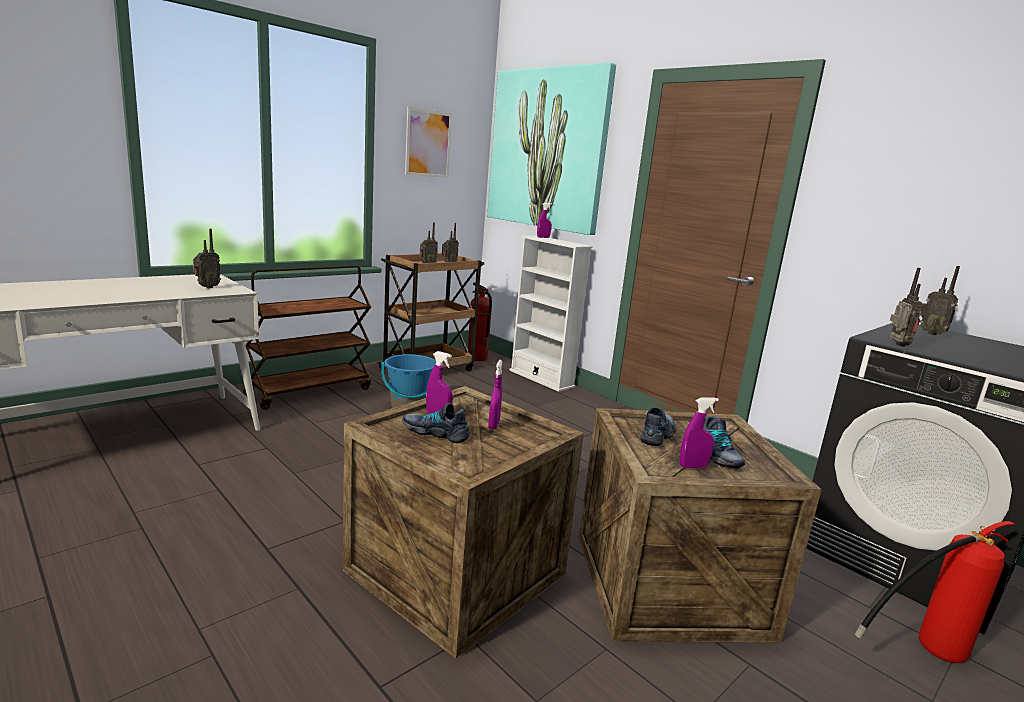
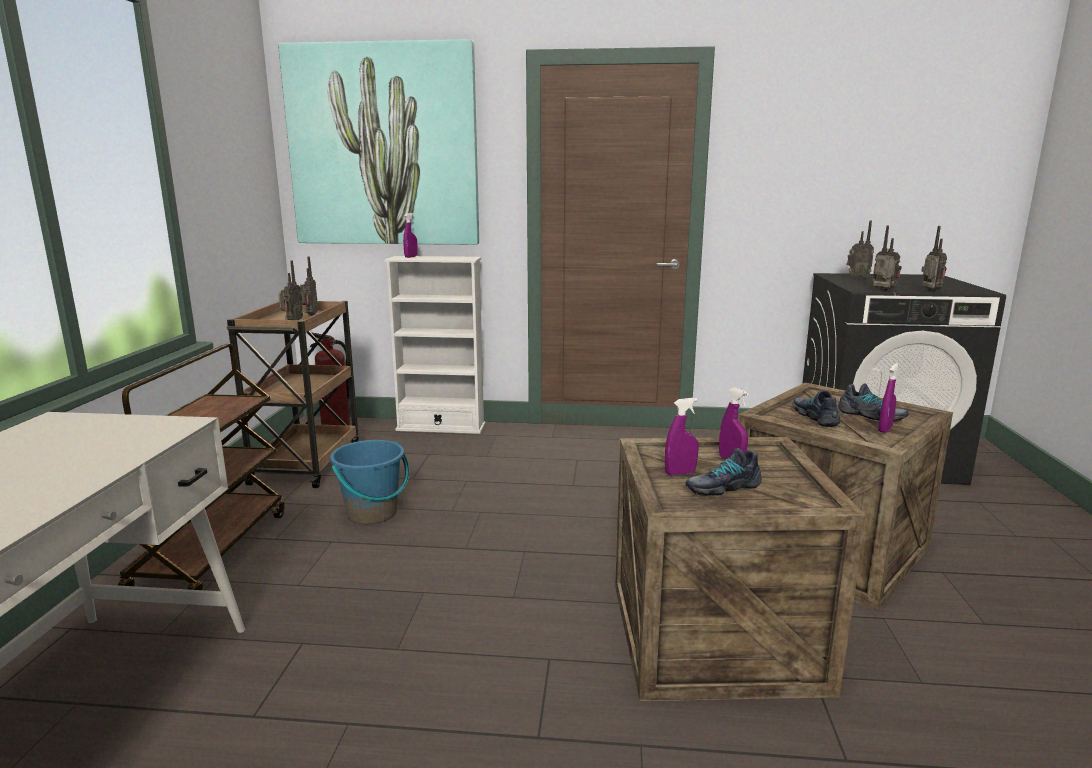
camera: 40 degrees left, 0 degrees up
radio [193,229,221,289] -> radio moved to [921,226,947,292]
picture [405,107,452,178] -> none
fire extinguisher [854,521,1015,663] -> none

